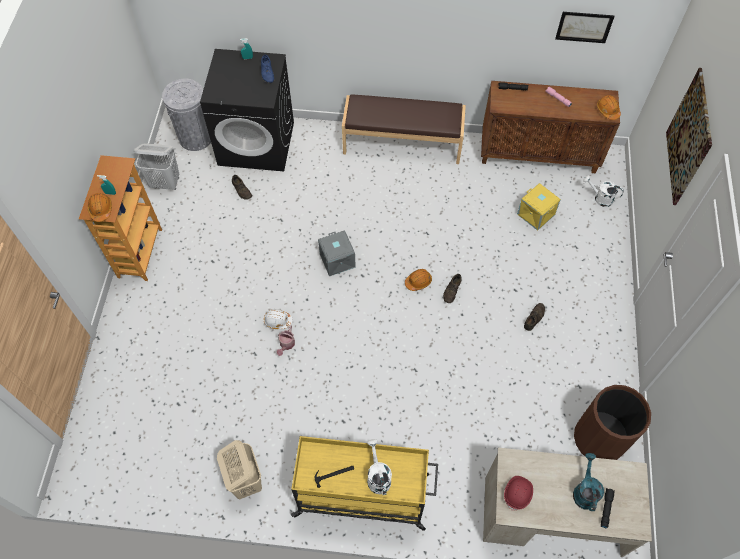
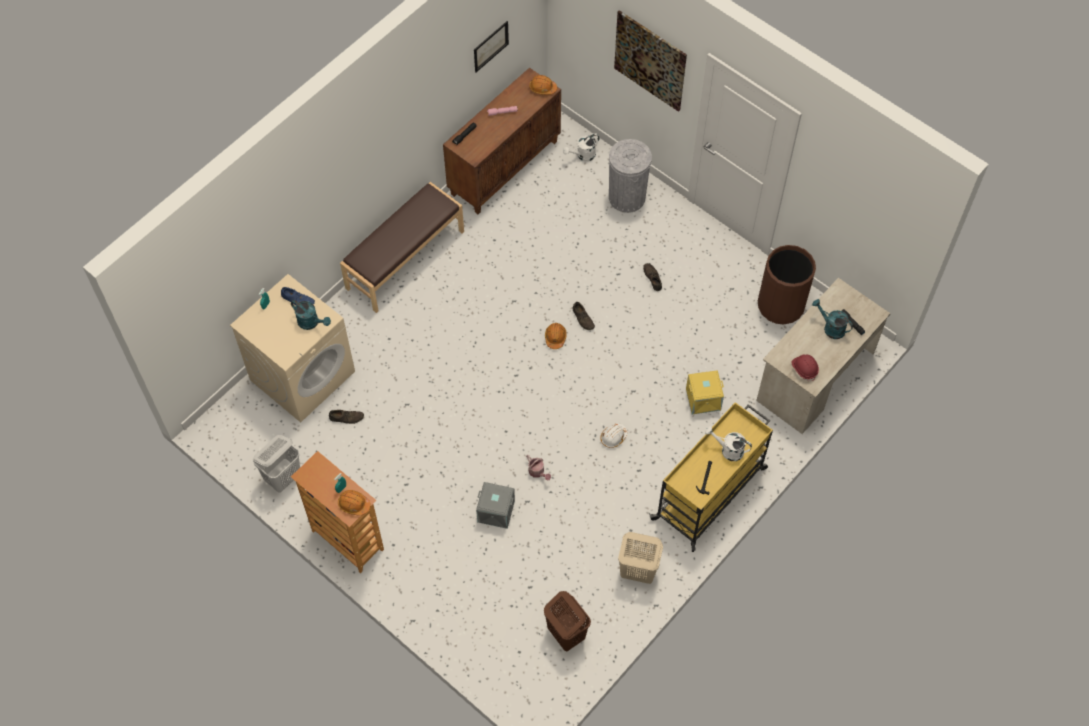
camera: 55 degrees left, 0 degrees up
grey trash can [162,79,211,151] -> grey trash can moved to [609,139,652,213]
black washing machine [200,49,294,171] -> beige washing machine [230,274,355,422]
white hard hat [264,309,293,329] -> white hard hat moved to [600,423,628,448]
grey storage box [318,230,356,276] -> grey storage box moved to [476,482,515,529]
yellow storage box [517,183,561,231] -> yellow storage box moved to [686,370,724,414]
none -> turquoise watering can [291,300,331,330]
none -> brown laundry basket [544,591,591,651]

